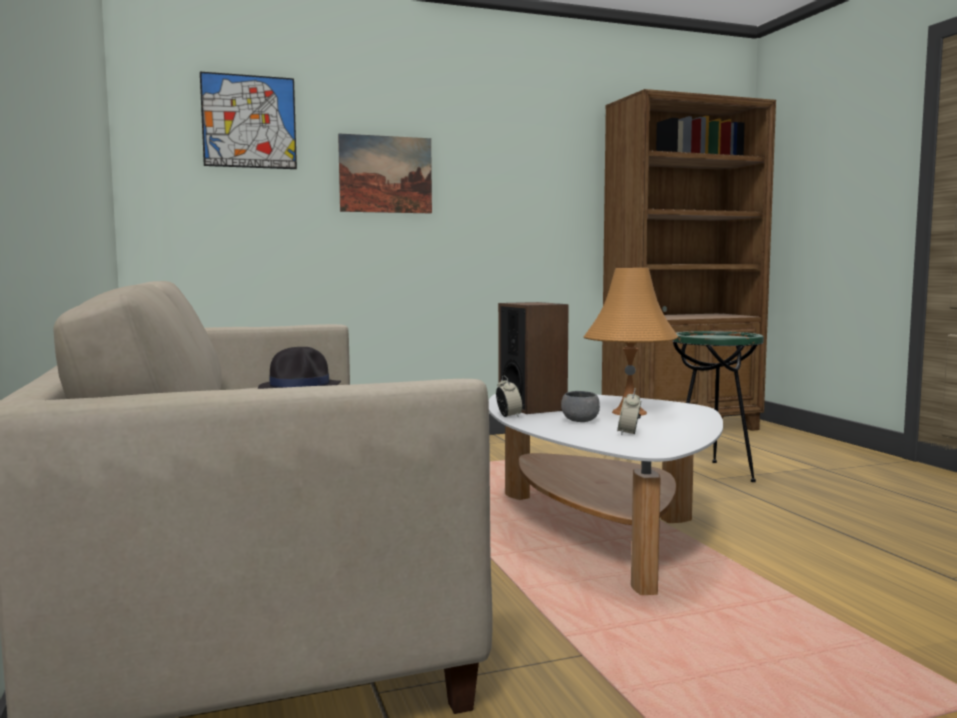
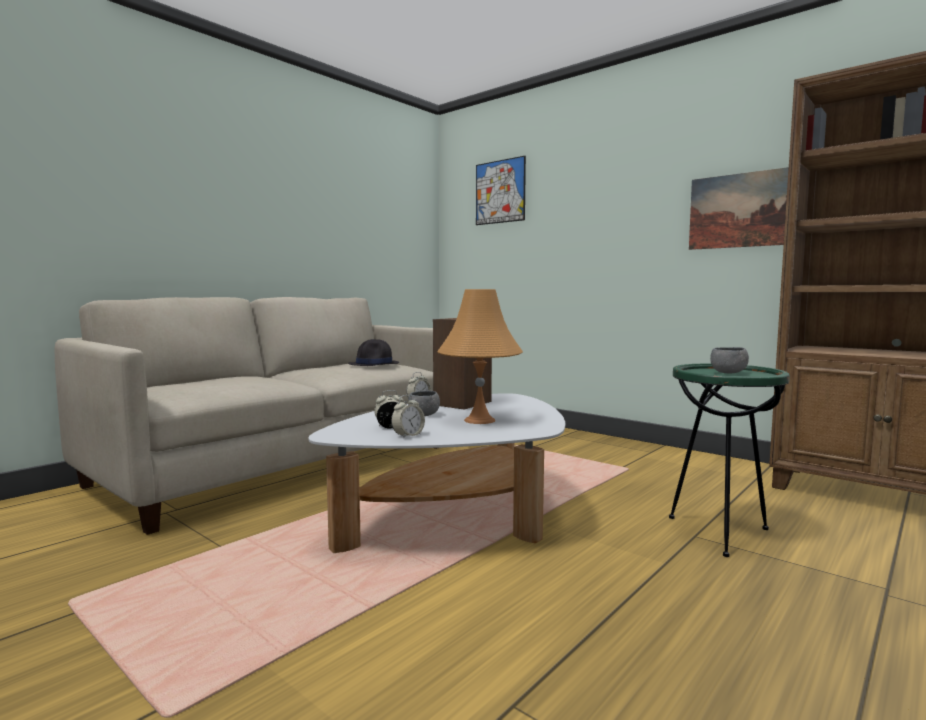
camera: 60 degrees right, 0 degrees up
picture [338,133,432,213] -> picture moved to [689,167,789,250]
none -> alarm clock [391,395,425,439]
none -> grey bowl [710,347,749,373]

